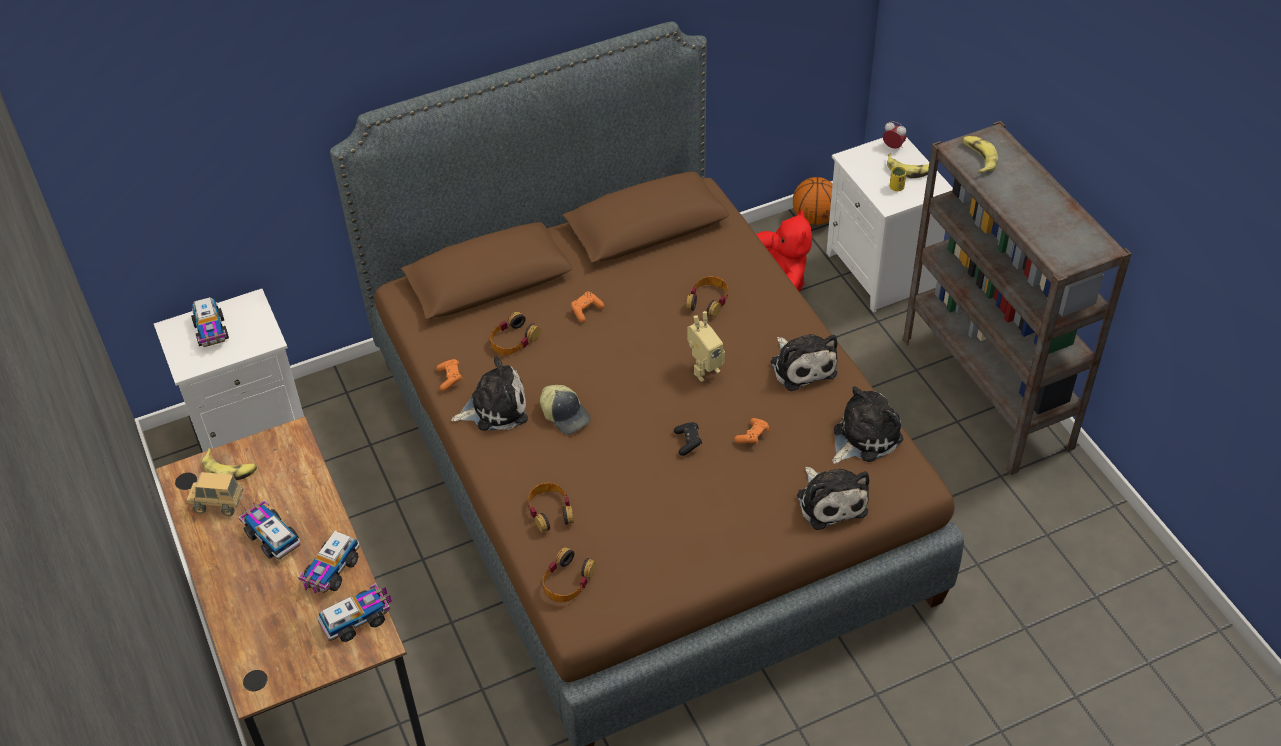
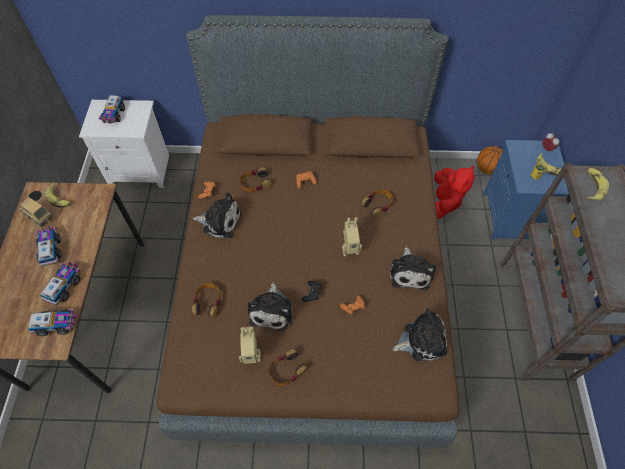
camera: 25 degrees right, 10 degrees up
toy truck [298,531,359,594] -> toy truck turned 150 degrees clockwise [40,262,80,305]
cap [540,385,591,435] -> none
headphones [543,547,596,602] -> headphones moved to [268,349,308,386]
plush toy [797,467,869,530] -> plush toy moved to [247,282,292,331]
white nightstand [826,138,953,313] -> blue nightstand [483,140,569,240]
none -> toy robot [239,327,261,364]

